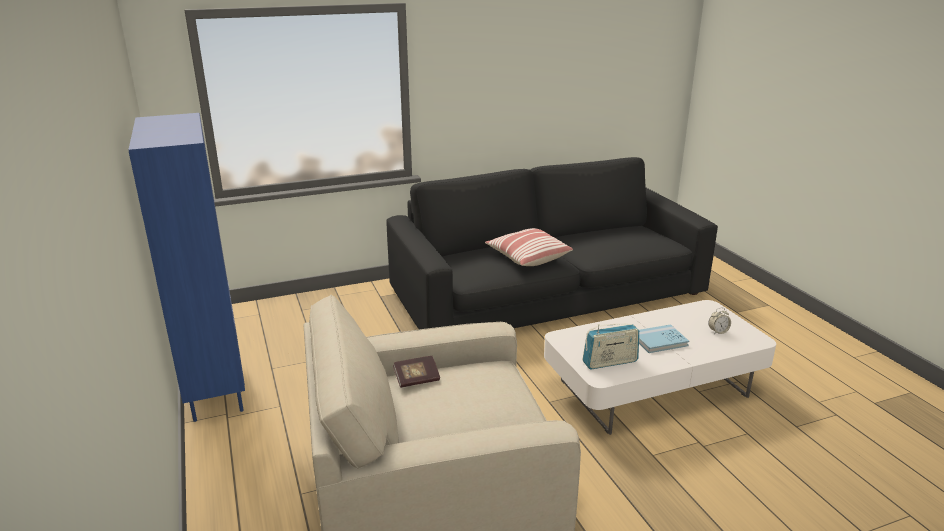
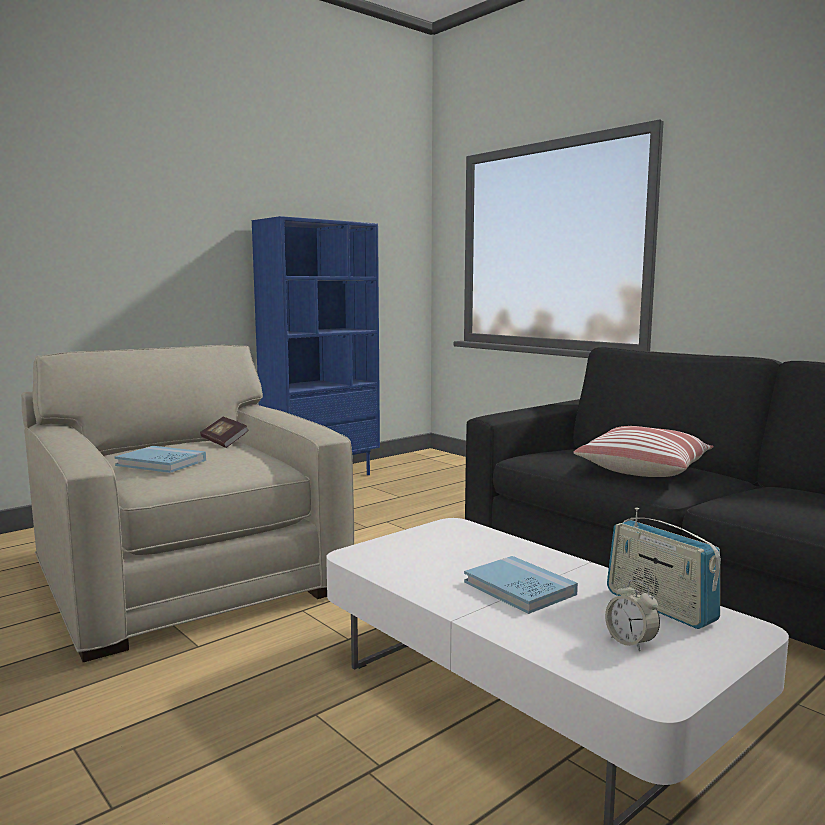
camera: 70 degrees right, 15 degrees down
radio [583,324,639,369] -> radio moved to [607,507,721,629]
none -> blue book [115,446,206,473]

